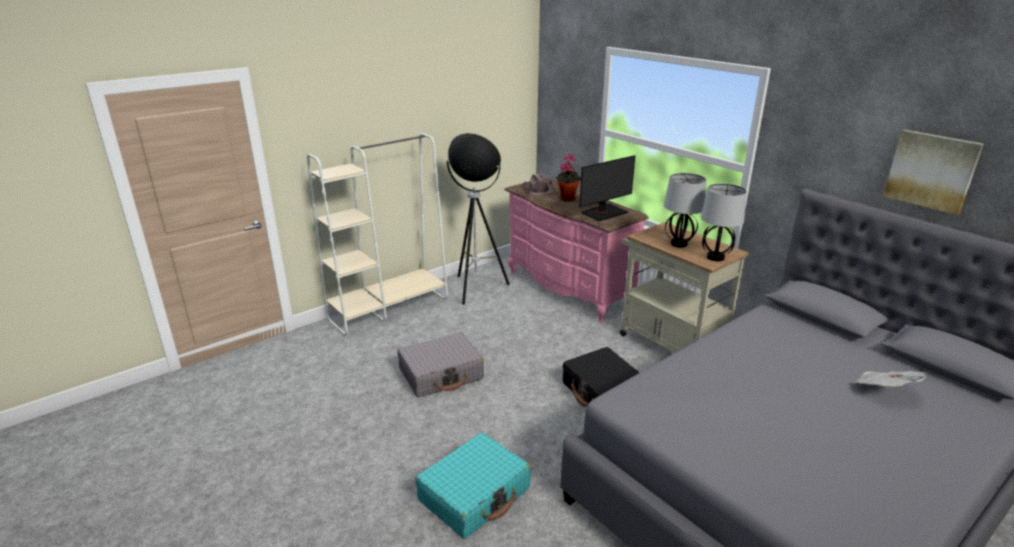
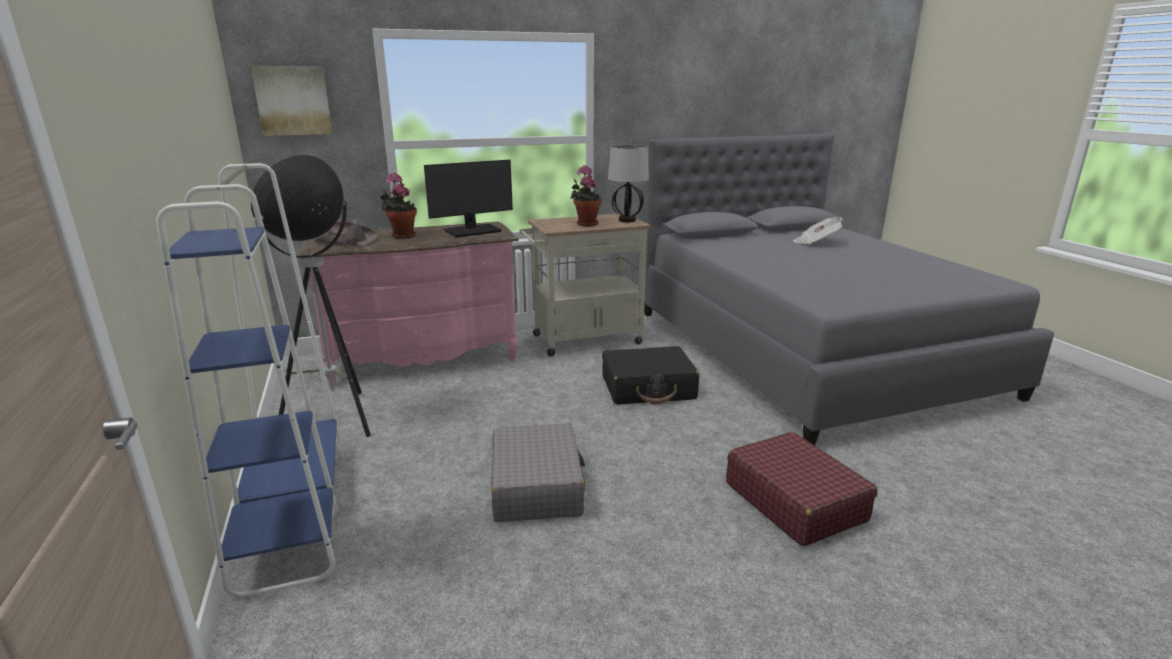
camera: 70 degrees left, 5 degrees down
beige clothes rack [307,133,448,335] -> blue clothes rack [156,163,340,597]
turquoise suitcase [415,433,530,539] -> red suitcase [726,432,877,546]
monitor [580,155,635,221] -> monitor turned 75 degrees clockwise [424,160,513,237]
table lamp [664,173,706,248] -> potted plant [571,165,602,226]
picture [883,130,984,215] -> picture moved to [251,66,332,136]

